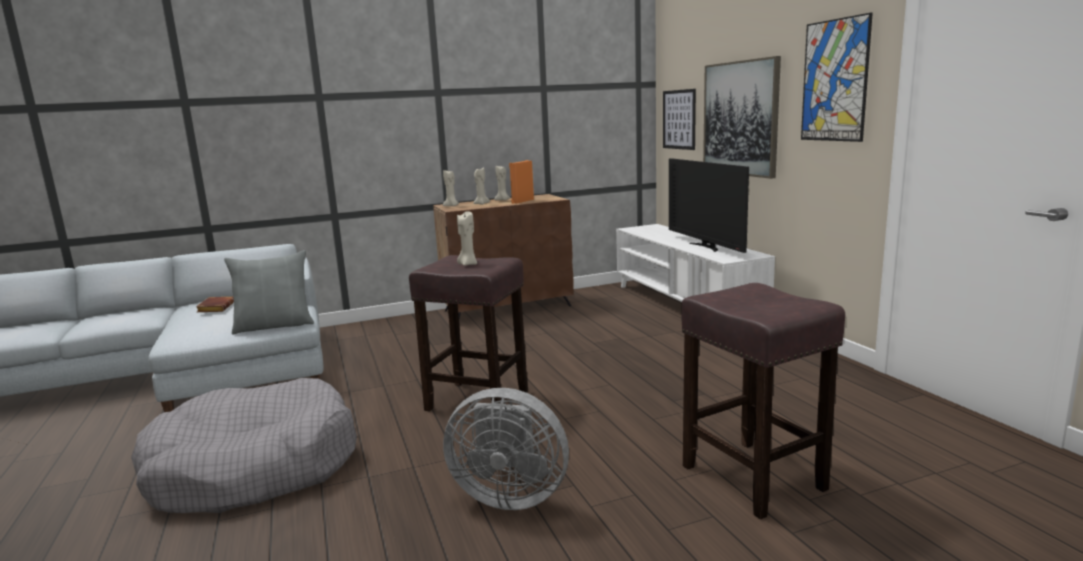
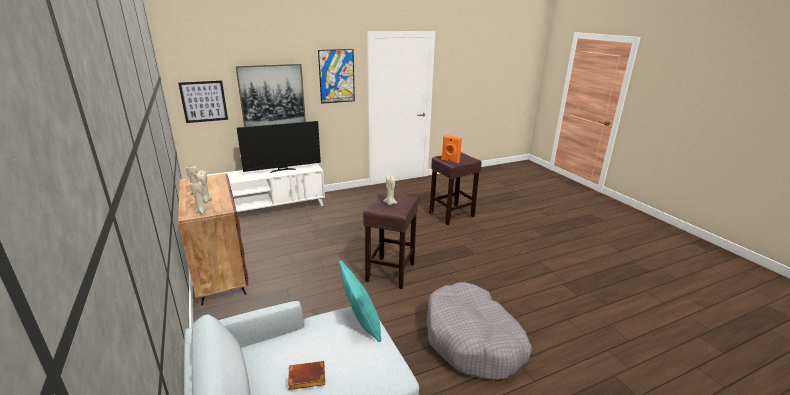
camera: 95 degrees left, 10 degrees up
grey pillow [224,250,314,335] -> turquoise pillow [339,261,381,342]
grey fan [443,388,569,510] -> none
orange speaker [509,160,534,204] -> orange speaker moved to [441,135,462,163]

